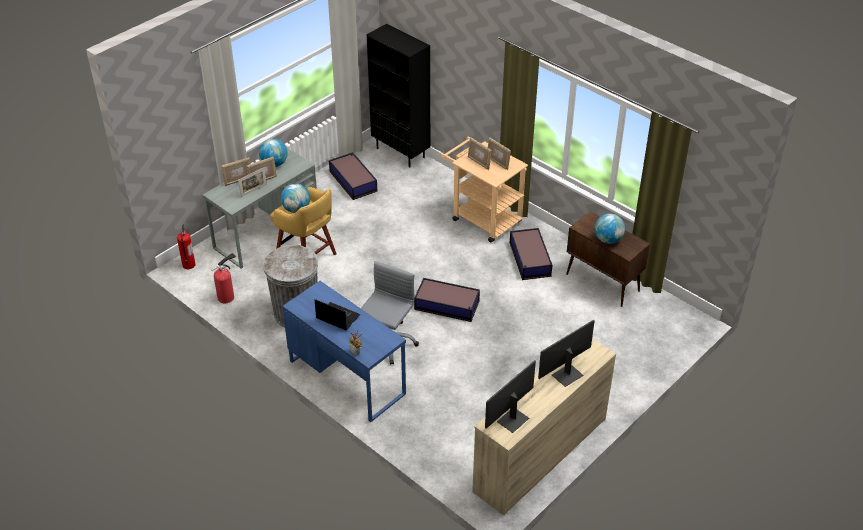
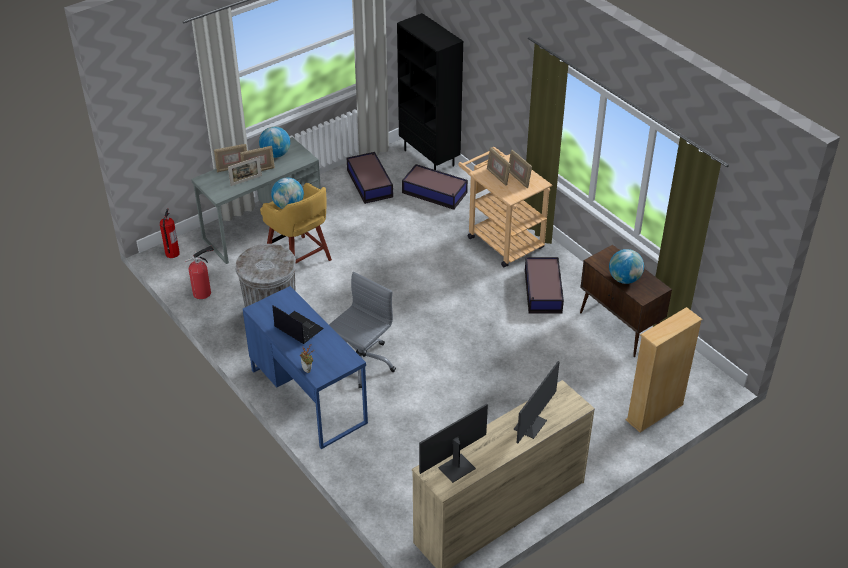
camera: 10 degrees right, 0 degrees up
storage box [414,278,480,322] -> storage box moved to [402,164,468,210]
monitor [538,320,595,387] -> monitor turned 150 degrees clockwise [513,361,560,444]
none -> beige bookcase [626,307,702,432]

